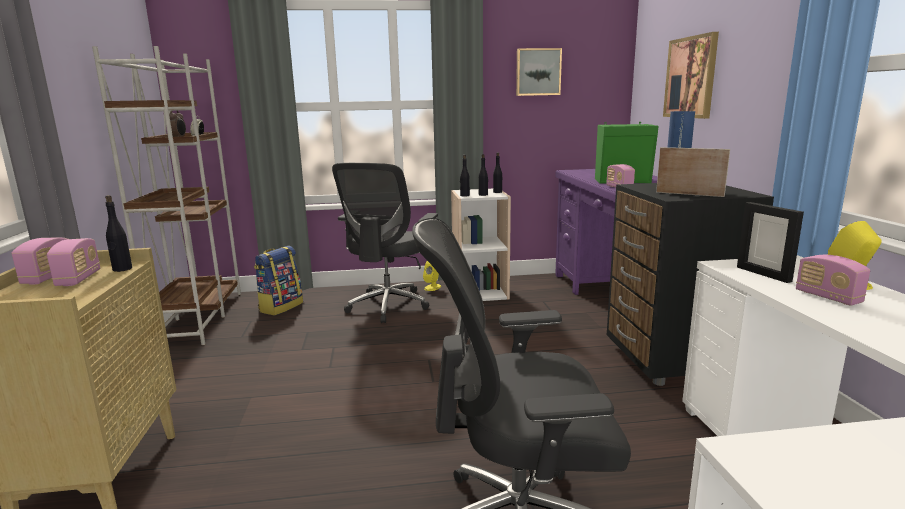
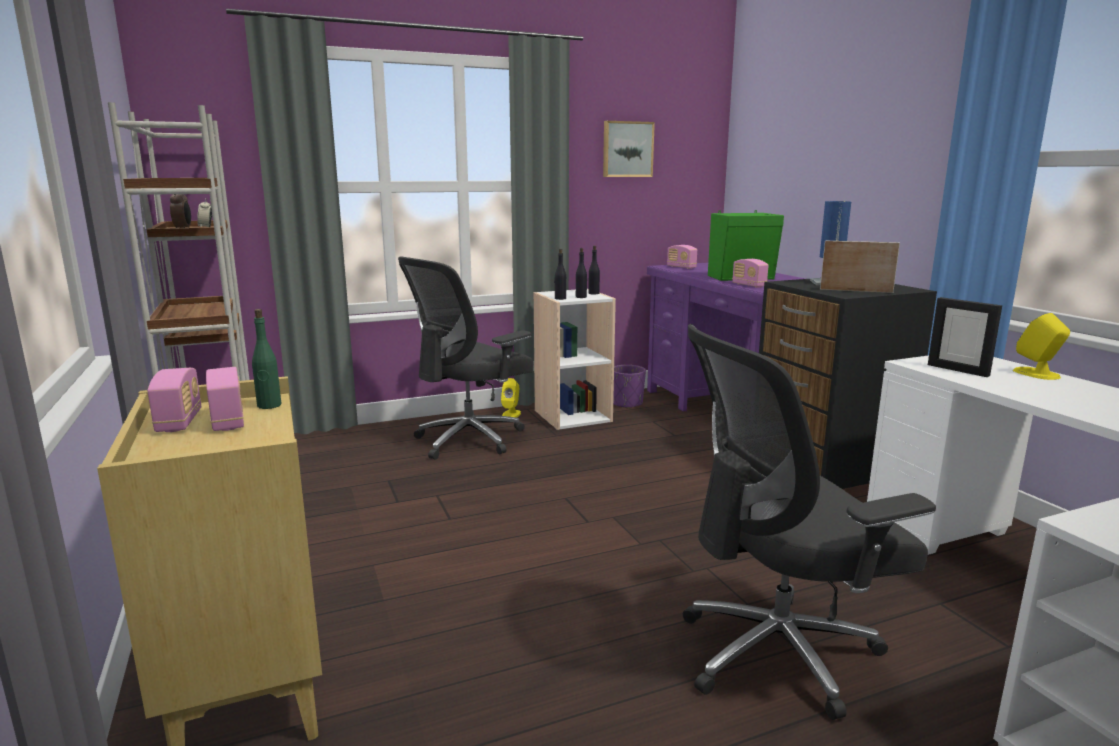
camera: 15 degrees left, 0 degrees up
black bottle [105,195,132,272] -> green bottle [252,309,281,409]
backpack [254,246,303,315] -> none
office chair [332,163,438,323] -> office chair turned 45 degrees clockwise [398,256,533,459]
picture [663,32,719,119] -> none
radio [796,255,870,306] -> radio moved to [667,245,697,269]
none -> purple planter [613,365,646,409]

